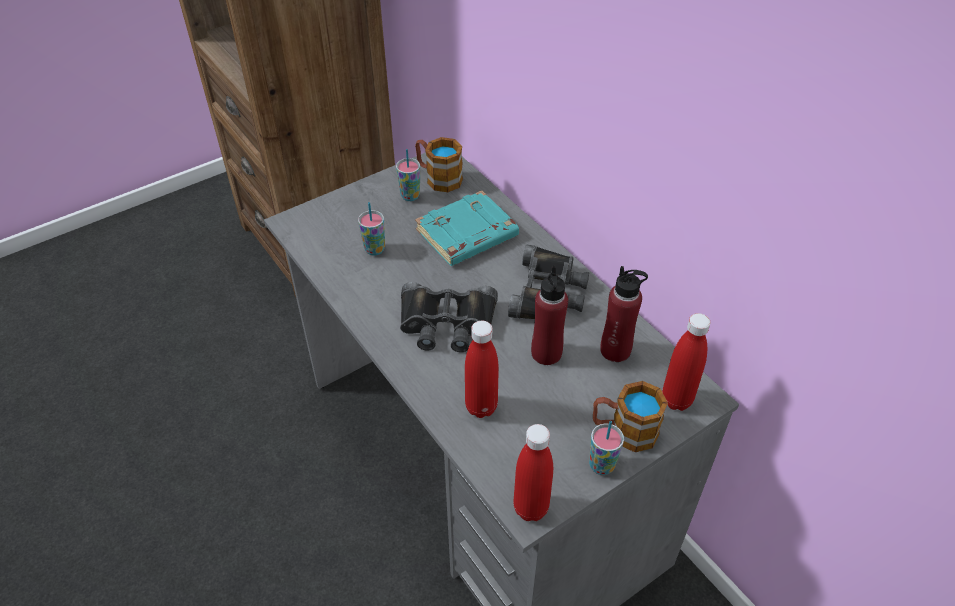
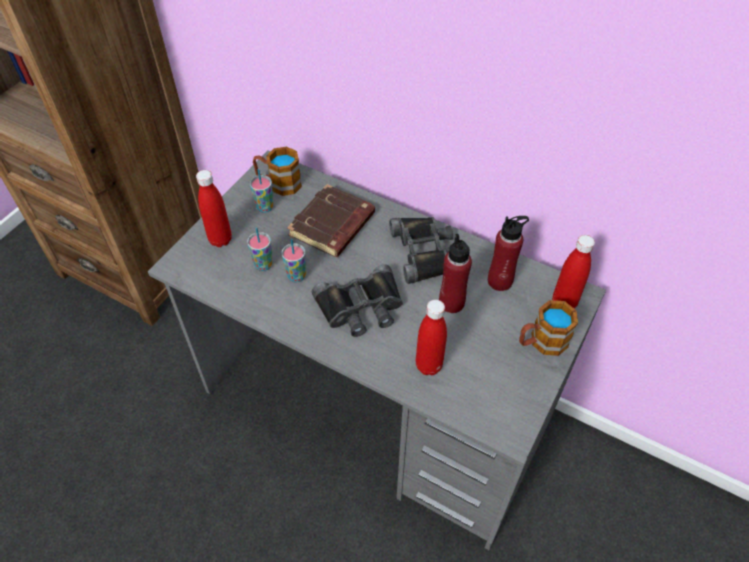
camera: 25 degrees left, 5 degrees up
turquoise book [415,191,519,266] -> brown book [287,184,375,257]
red bottle [513,424,553,521] -> red bottle moved to [196,170,232,247]
cup [589,421,624,475] -> cup moved to [282,239,306,282]

